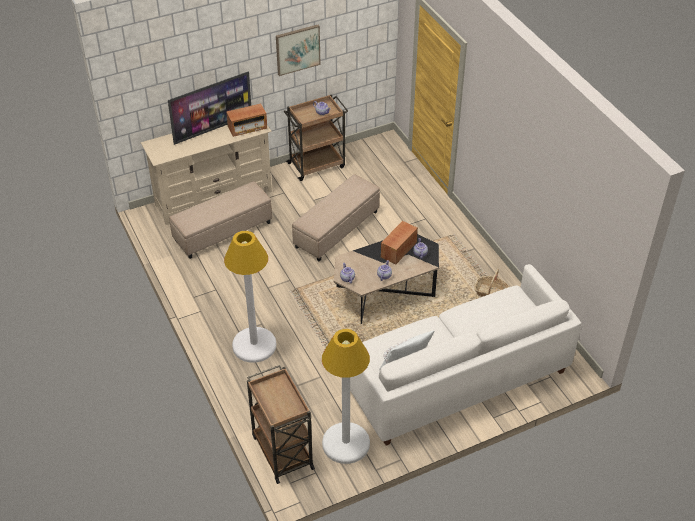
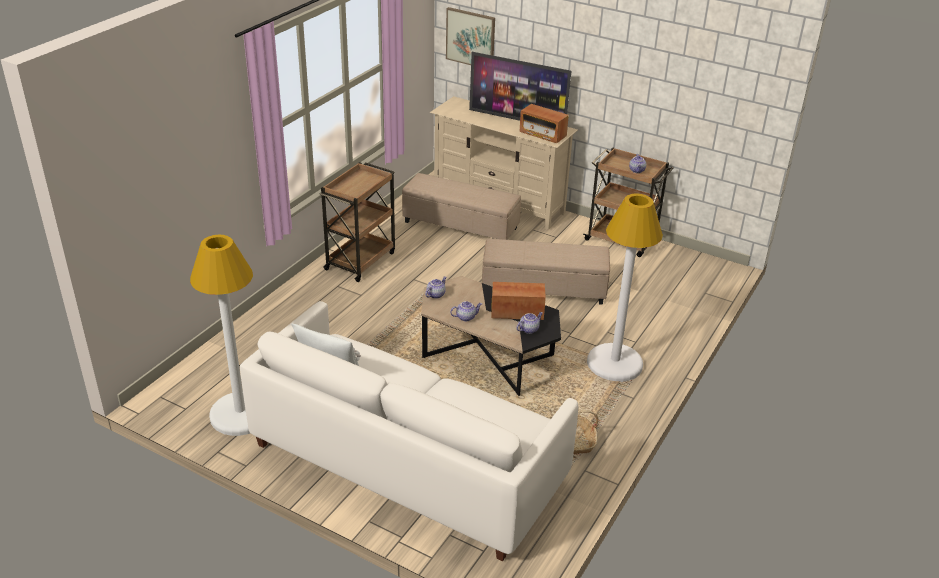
camera: 55 degrees right, 10 degrees down
white floor lamp [224,231,277,363] -> white floor lamp moved to [587,194,663,382]
brown cart [247,365,315,484] -> brown cart moved to [320,162,395,282]
picture [276,25,321,76] -> picture moved to [446,7,495,65]

